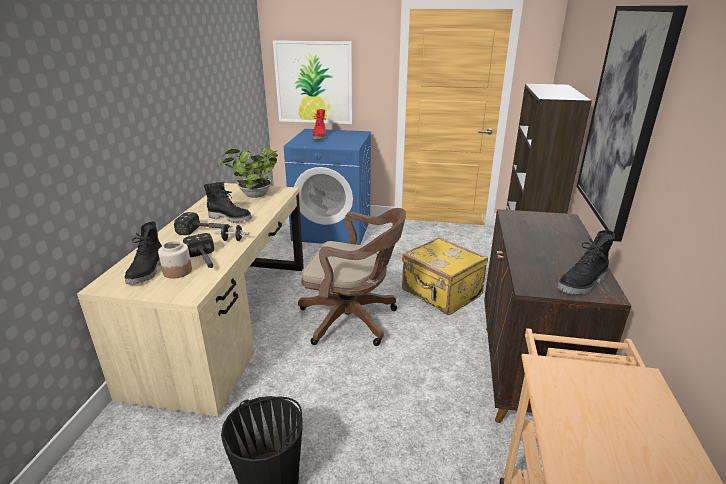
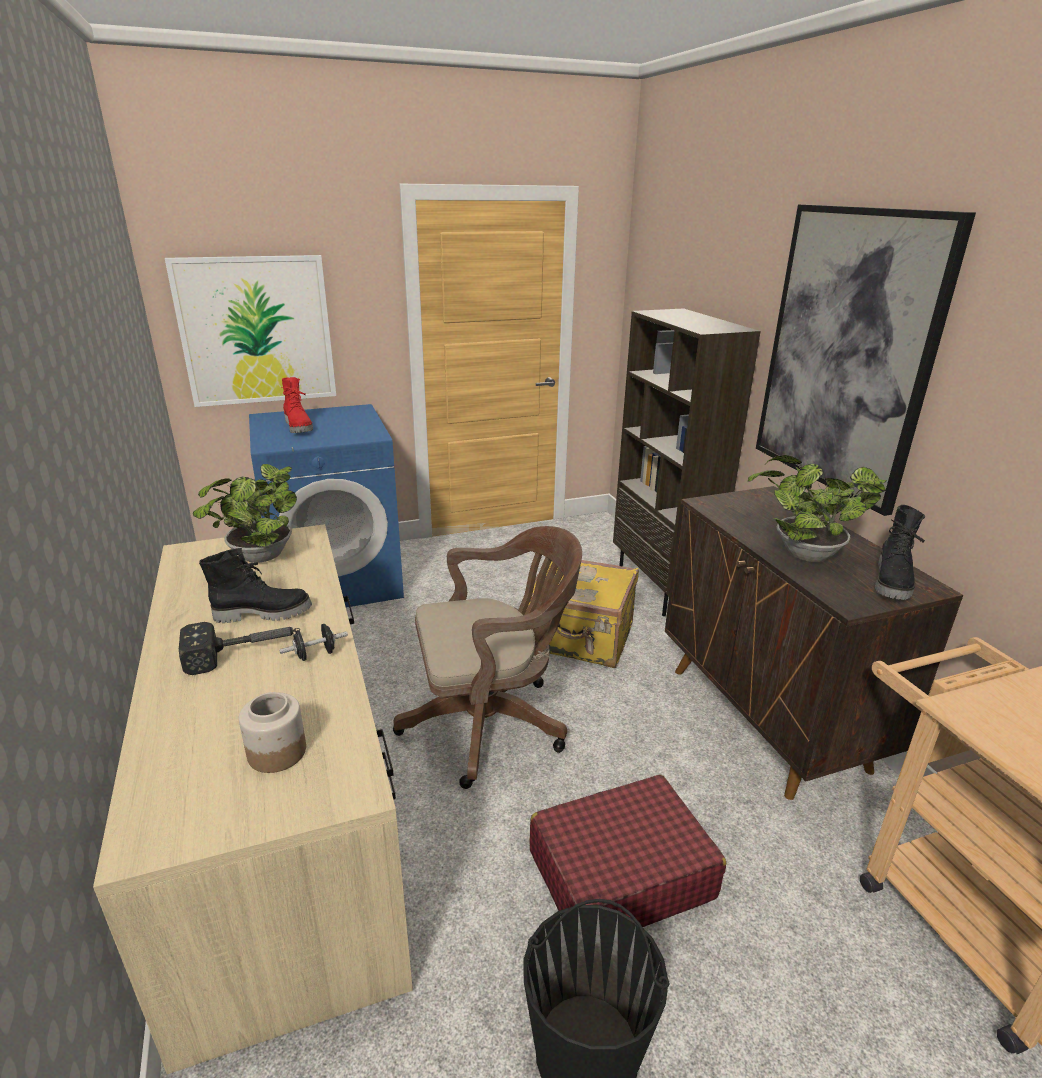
camera: 30 degrees left, 0 degrees up
black boot [125,222,162,285] -> none
hammer [183,233,214,268] -> none
none -> red suitcase [529,775,726,927]
none -> potted plant [748,455,887,562]

